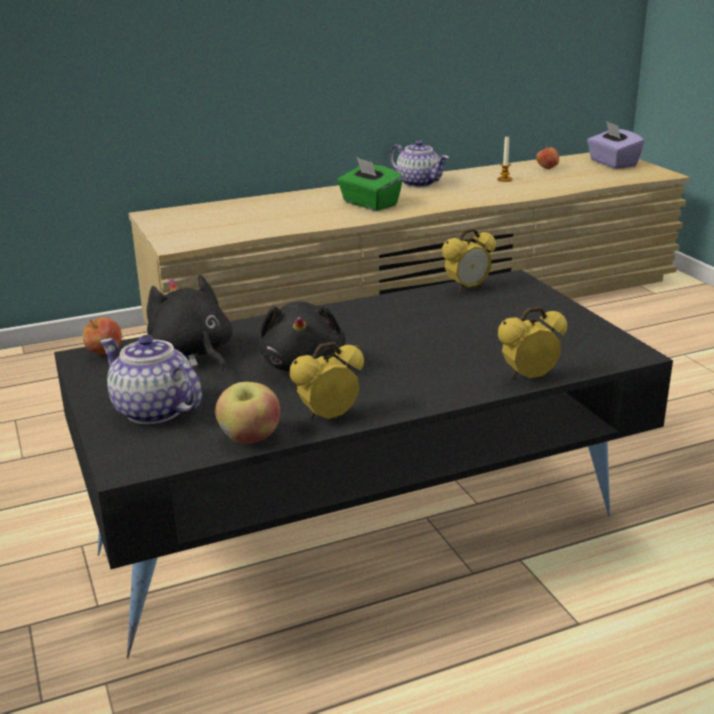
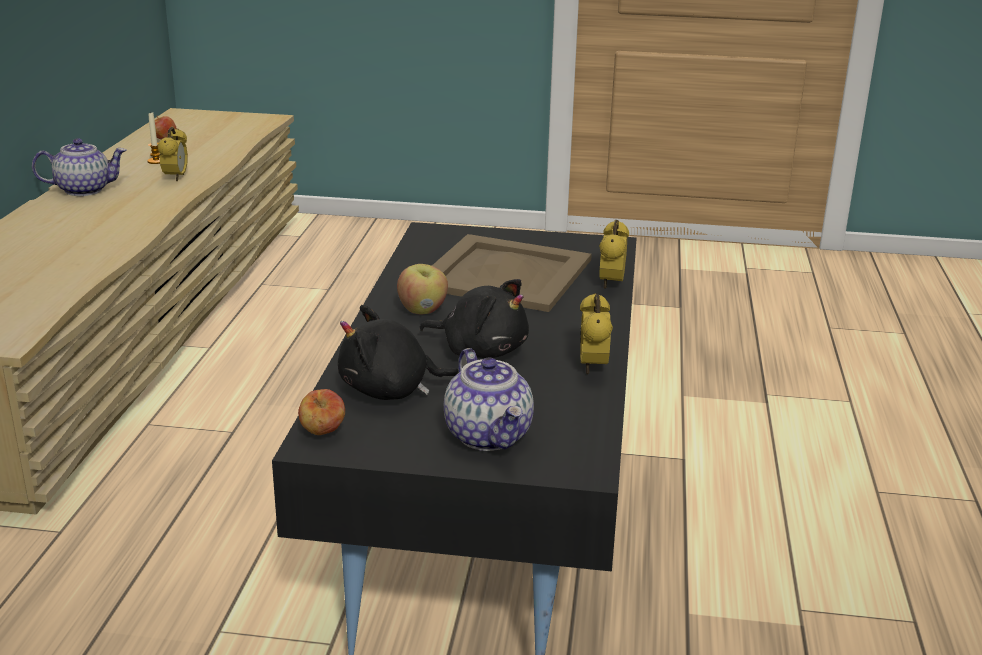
camera: 60 degrees left, 0 degrees up
teapot [100,335,202,424] -> teapot turned 90 degrees counterclockwise [444,348,534,451]
apple [215,382,280,444] -> apple moved to [397,264,448,314]
green tissue box [337,157,403,211] -> none
alarm clock [442,228,496,293] -> alarm clock moved to [158,127,188,181]
purple tissue box [587,121,645,169] -> none
none -> beige tray [432,234,592,312]

